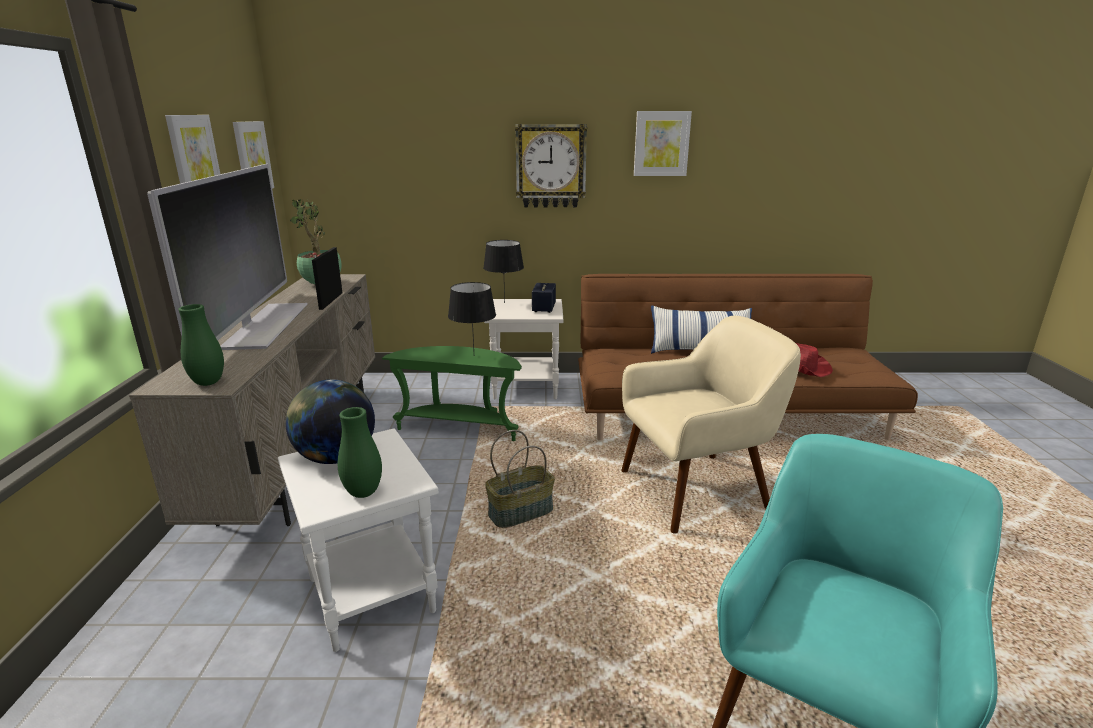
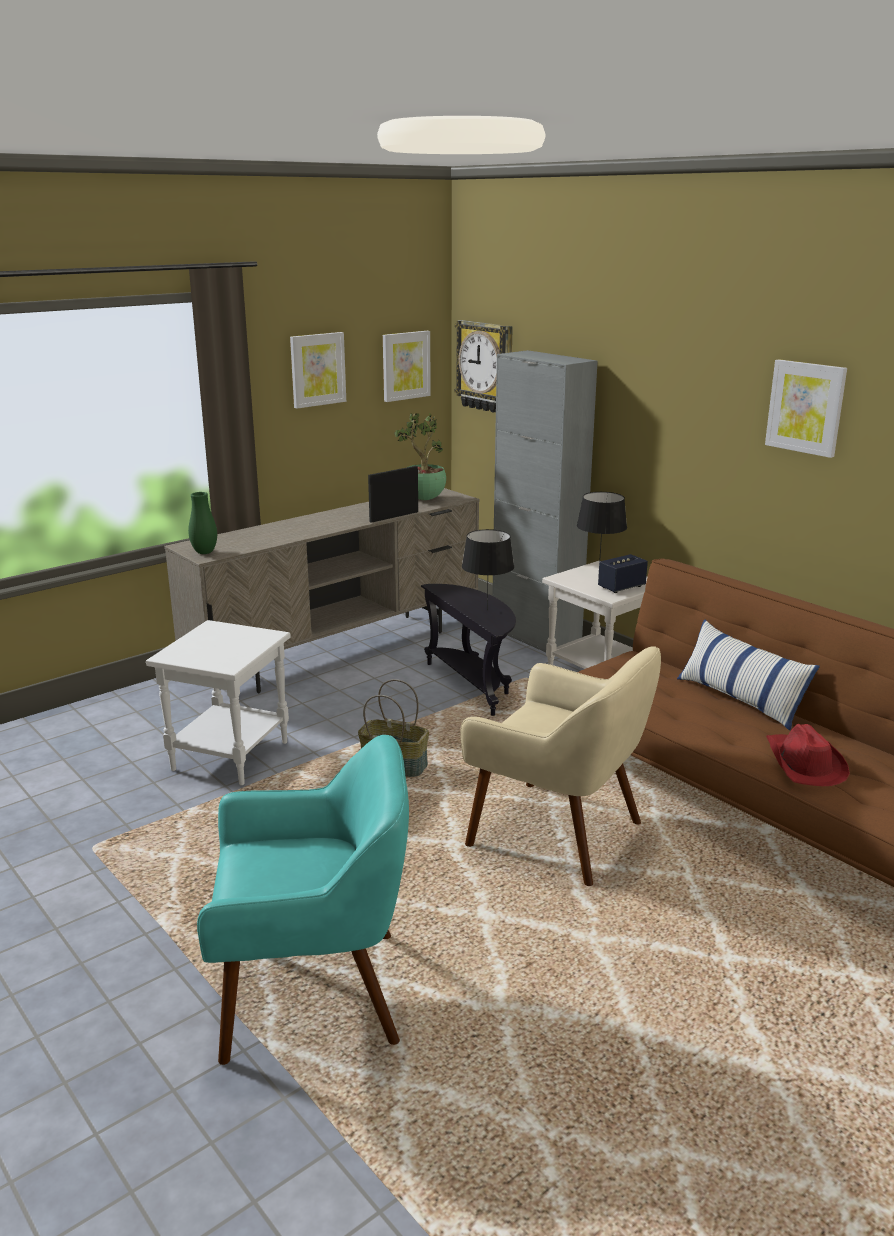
camera: 50 degrees right, 0 degrees up
television [147,164,308,350] -> none
globe [285,380,375,464] -> none
green vase [338,407,382,498] -> none
green side table [382,346,522,441] -> black side table [421,584,516,716]
wall clock [515,124,587,207] -> wall clock moved to [454,320,513,413]
none -> grey cabinet [492,350,598,652]

